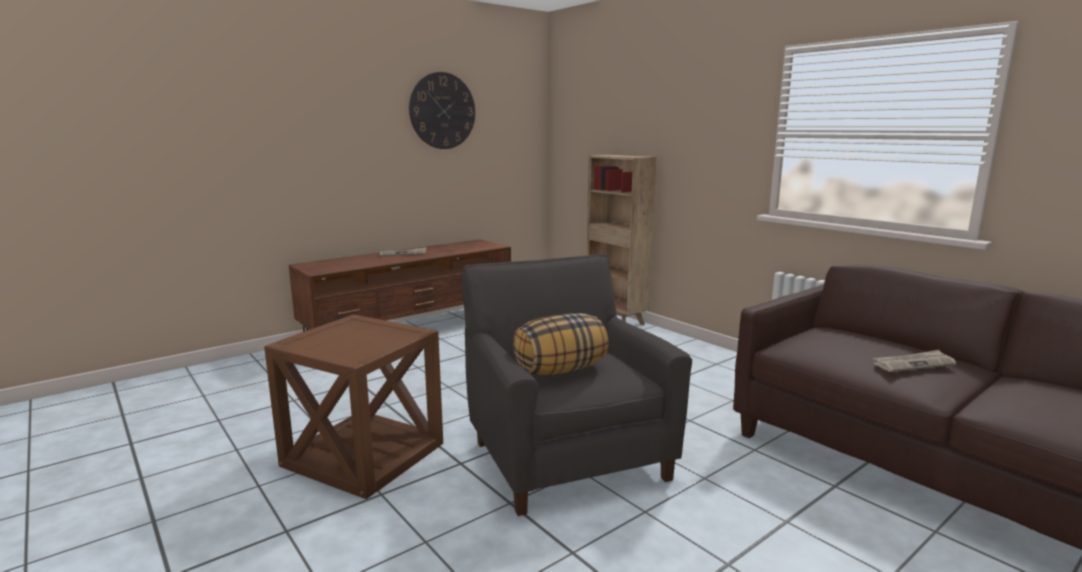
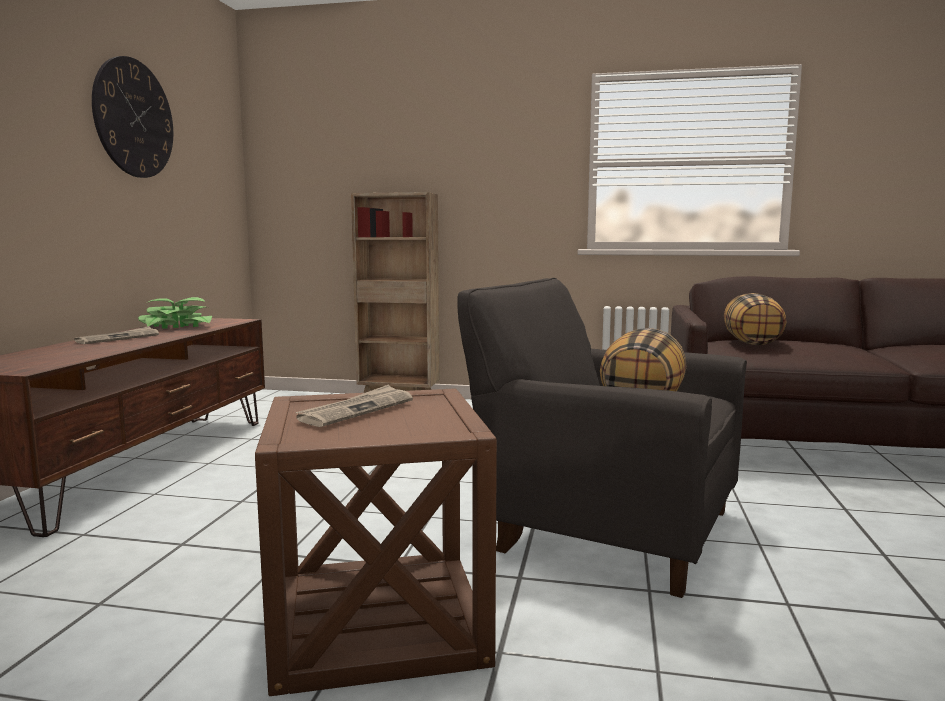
camera: 40 degrees left, 5 degrees down
newspaper [873,350,956,372] -> newspaper moved to [295,384,413,427]
none -> potted plant [138,297,212,329]
none -> pillow [724,293,786,345]

